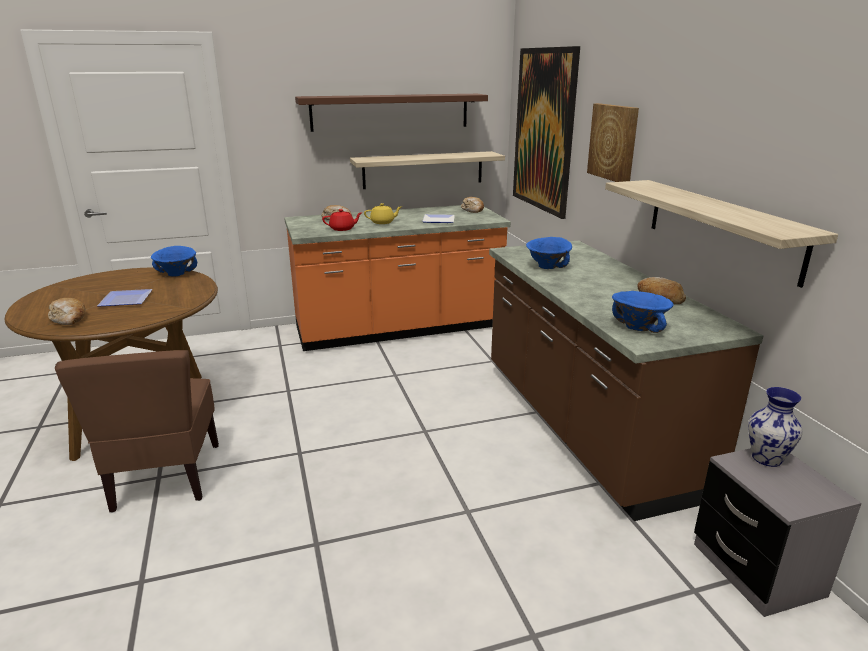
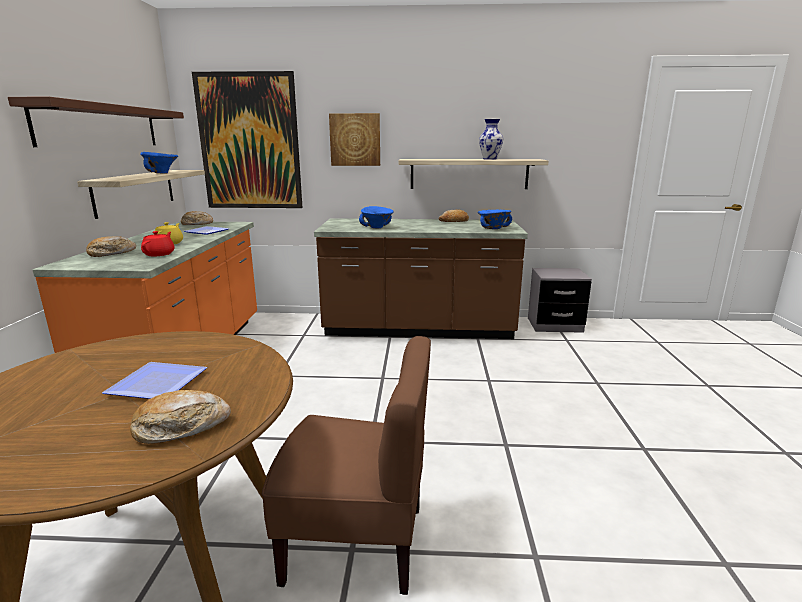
camera: 70 degrees left, 5 degrees down
blue bowl [151,246,197,277] -> blue bowl moved to [140,152,178,173]
vase [748,387,802,467] -> vase moved to [479,119,503,160]

